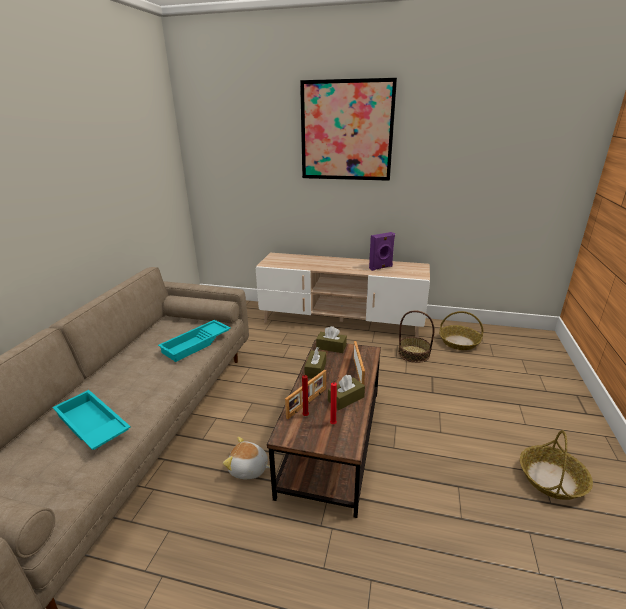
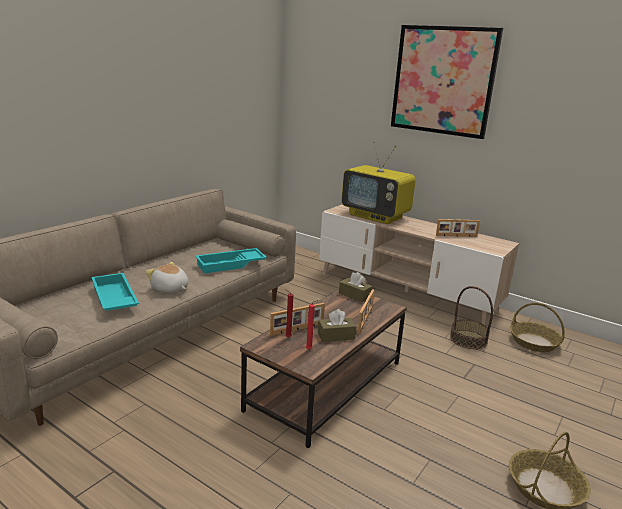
camera: 20 degrees right, 5 degrees down
plush toy [223,437,270,479] -> plush toy moved to [146,262,189,293]
brown tissue box [304,347,326,379] -> none
purple speaker [369,232,395,271] -> picture frame [436,219,480,237]
none -> television [341,141,416,224]

